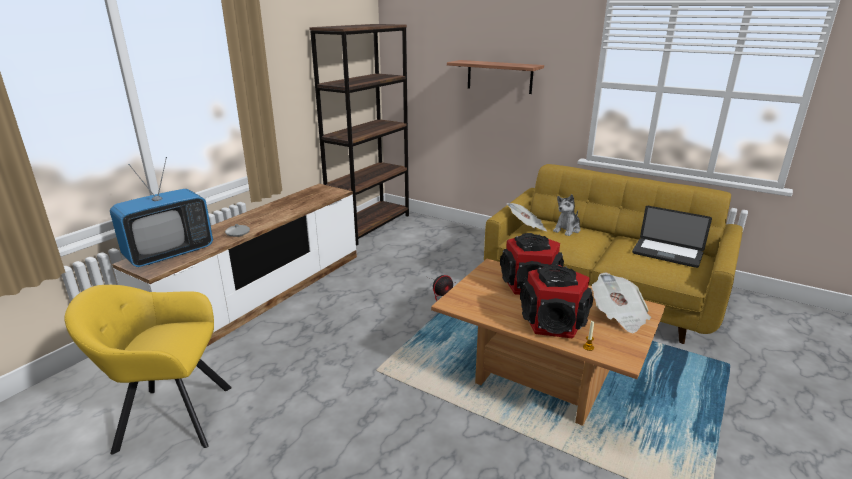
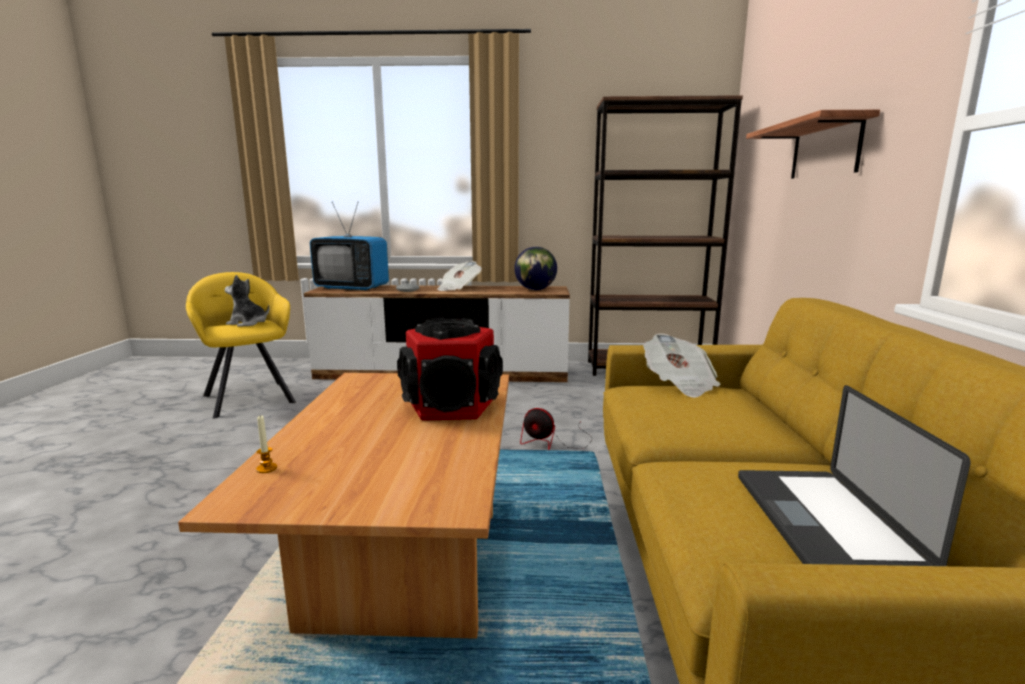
camera: 60 degrees right, 10 degrees down
speaker [520,264,593,338] -> none
plush toy [553,194,580,236] -> plush toy moved to [225,275,269,327]
newspaper [592,273,651,333] -> newspaper moved to [437,261,482,291]
none -> globe [514,247,557,290]

